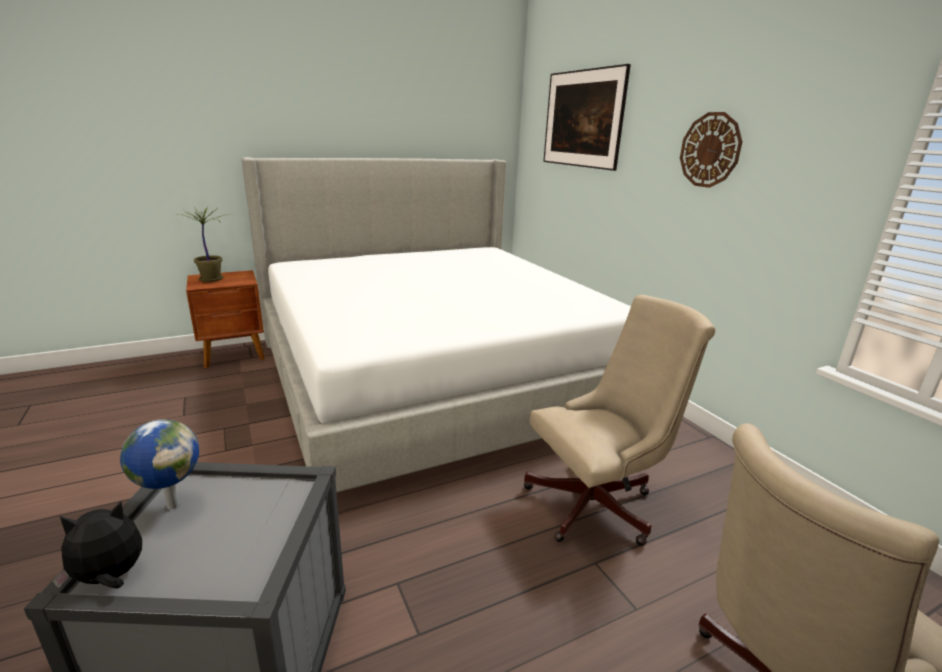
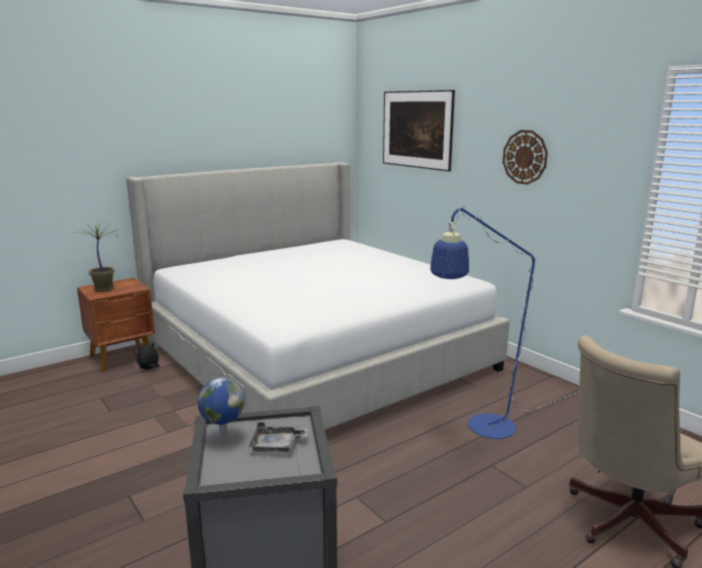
camera: 10 degrees left, 5 degrees down
plush toy [52,501,142,589] -> plush toy moved to [137,342,159,370]
beige office chair [524,295,716,546] -> blue floor lamp [430,206,575,439]
none -> grey tray [249,422,309,452]

